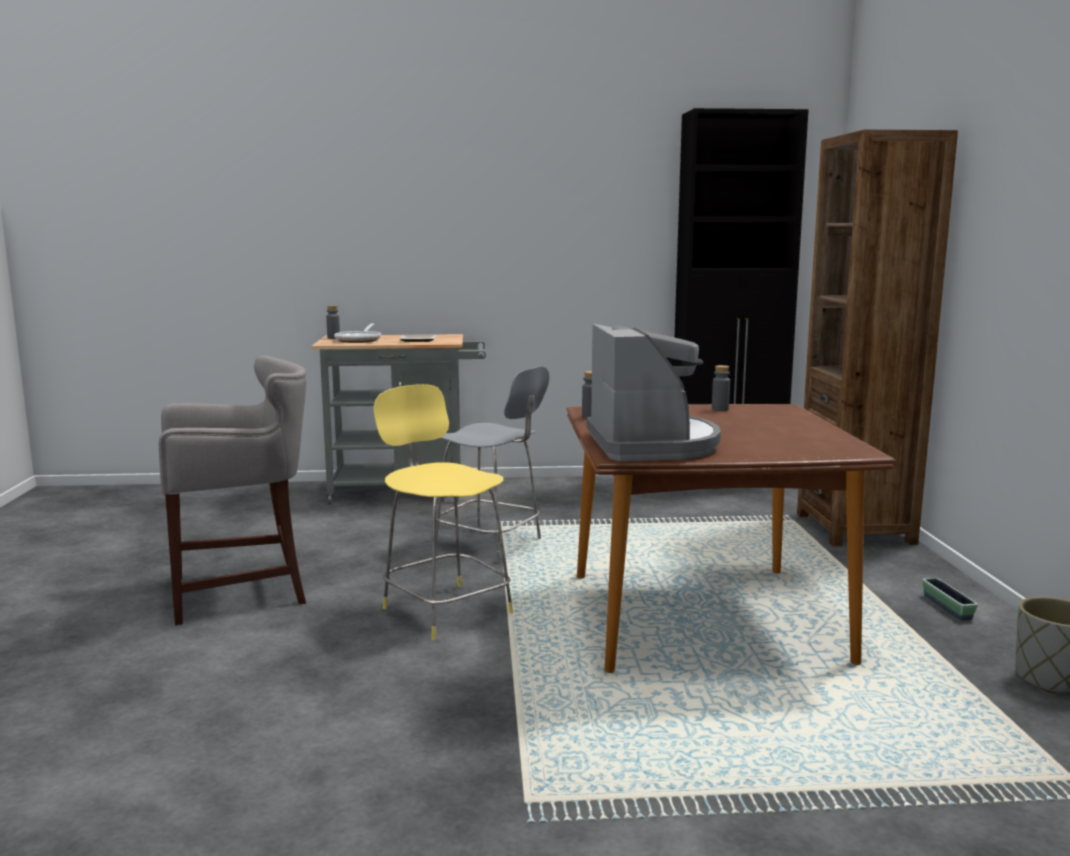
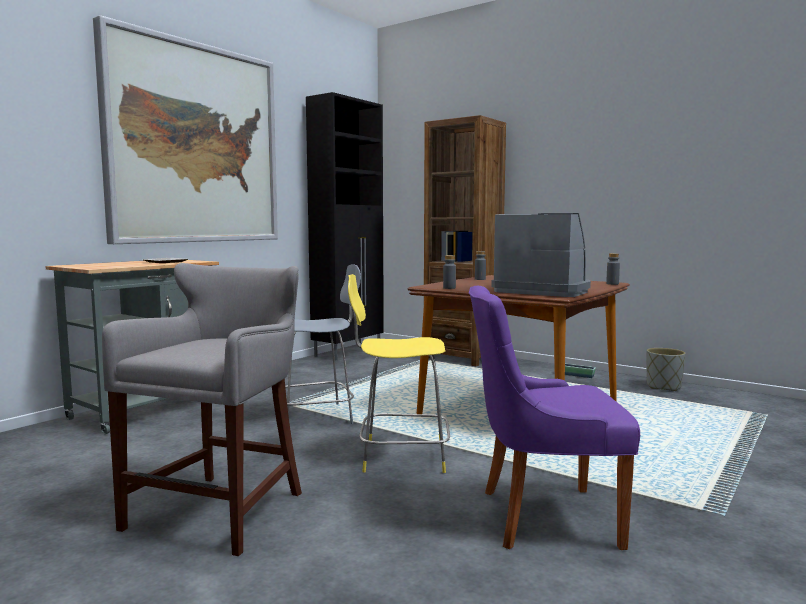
camera: 50 degrees left, 5 degrees down
grey bottle [326,305,340,339] -> grey bottle moved to [606,253,620,285]
frying pan [334,323,381,343] -> none
none -> picture [93,15,278,244]
none -> purple chair [469,286,640,550]

